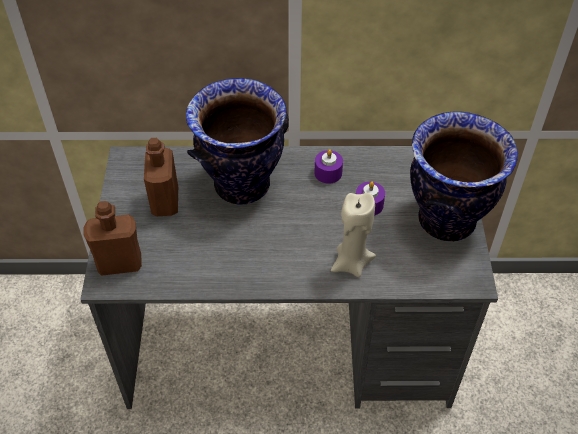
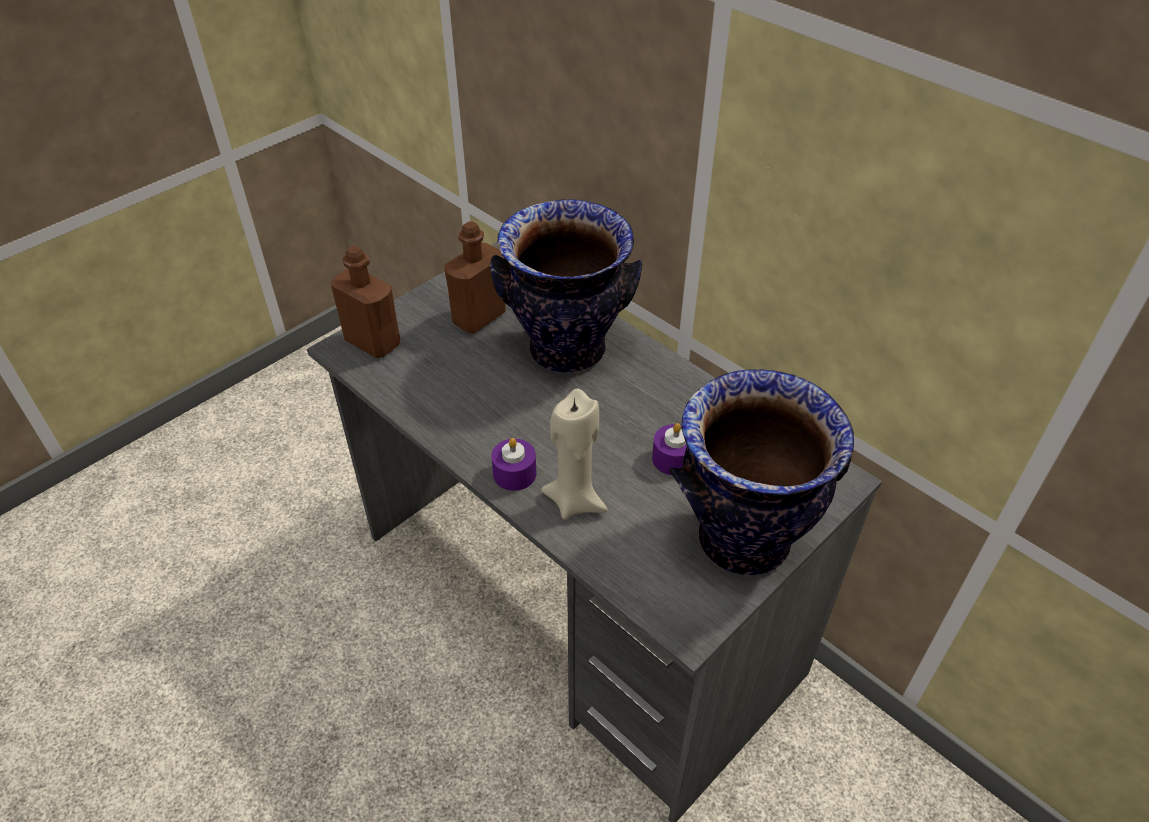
camera: 45 degrees right, 5 degrees down
purple candle [314,149,343,184] -> purple candle moved to [491,438,536,491]

